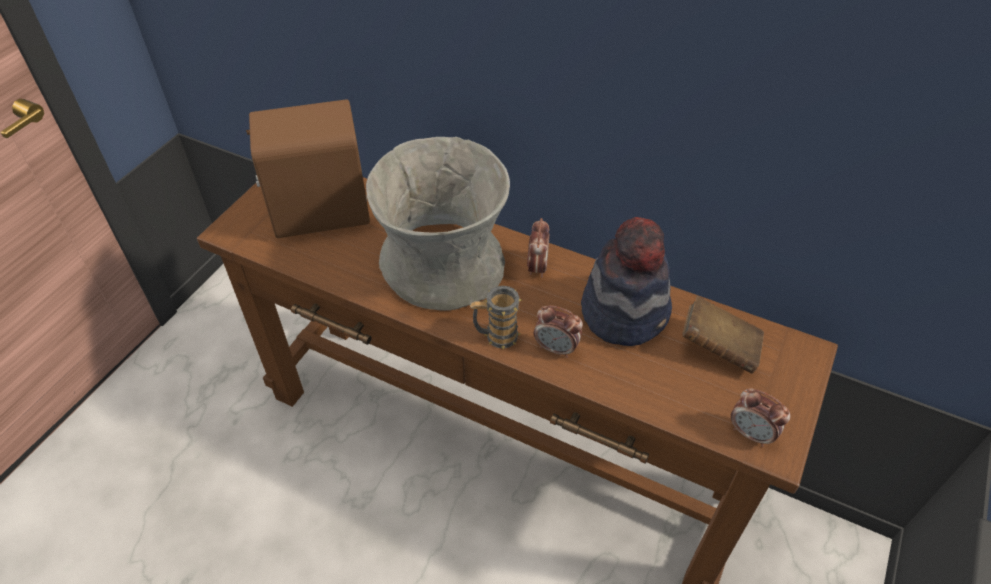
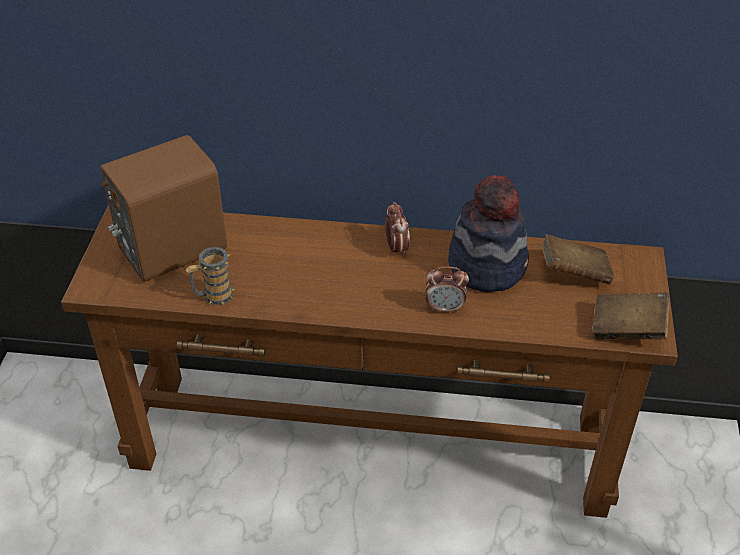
camera: 20 degrees left, 5 degrees down
grey vase [366,137,510,311] -> none
mug [470,286,522,349] -> mug moved to [186,247,234,305]
alarm clock [731,388,791,447] -> brown book [592,293,670,340]

